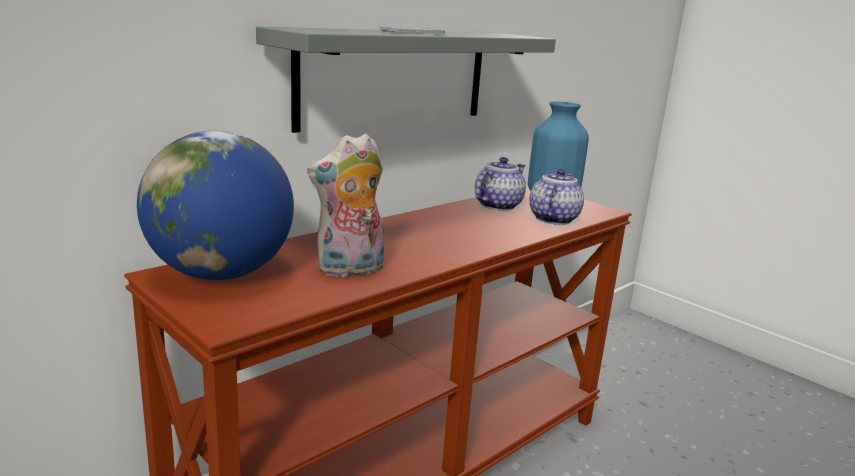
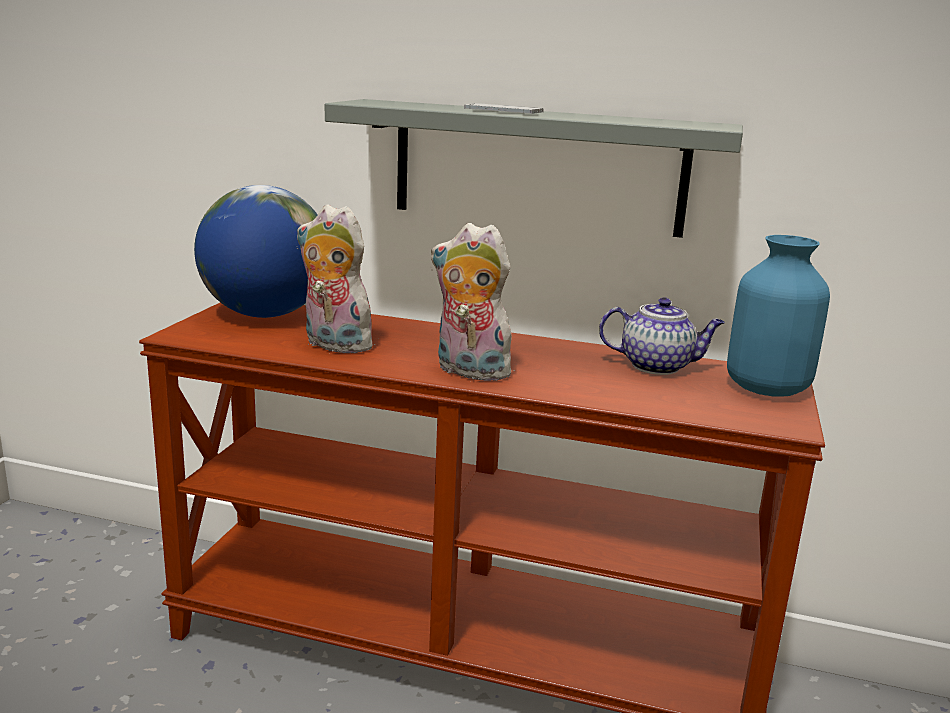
camera: 60 degrees right, 0 degrees up
teapot [530,168,584,225] -> none
none -> plush toy [431,223,517,382]

